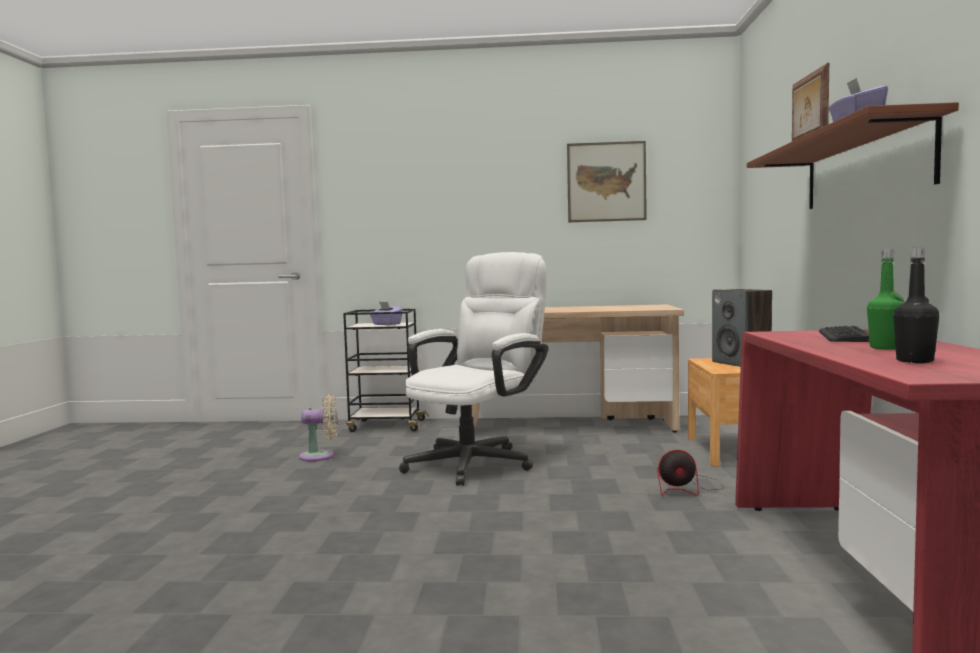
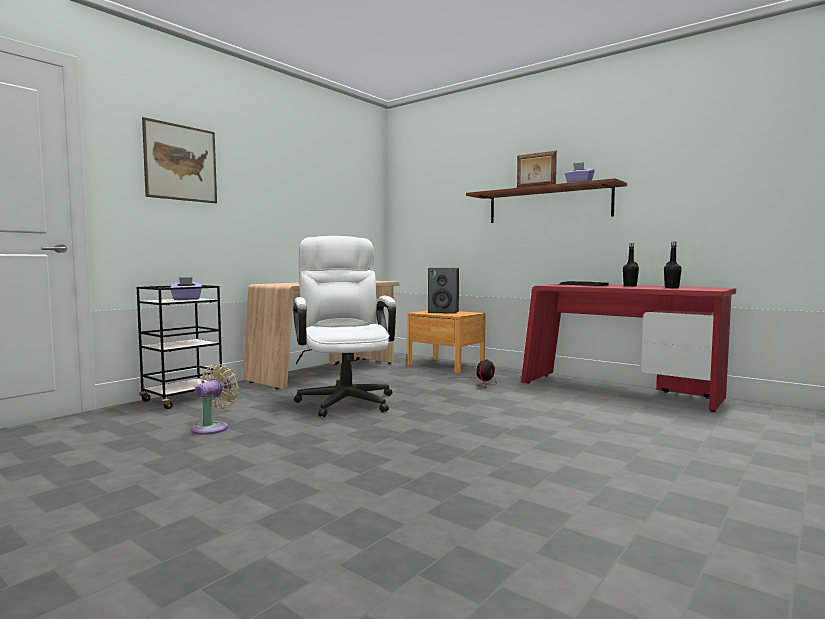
camera: 55 degrees left, 0 degrees up
picture [567,141,647,222] -> picture moved to [142,117,217,203]
green bottle [867,249,904,350] -> black bottle [623,243,639,287]

